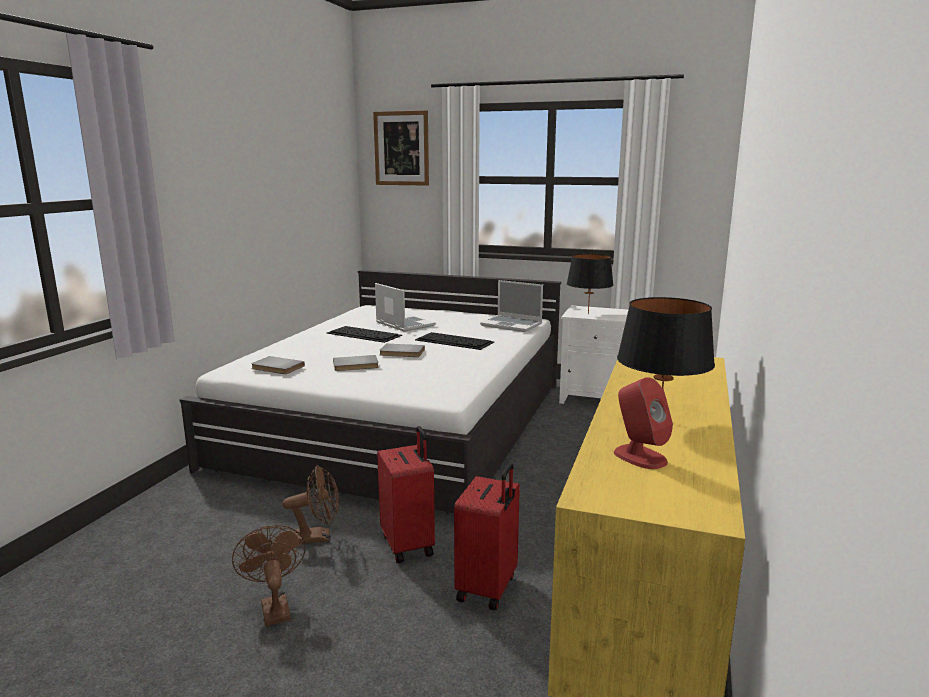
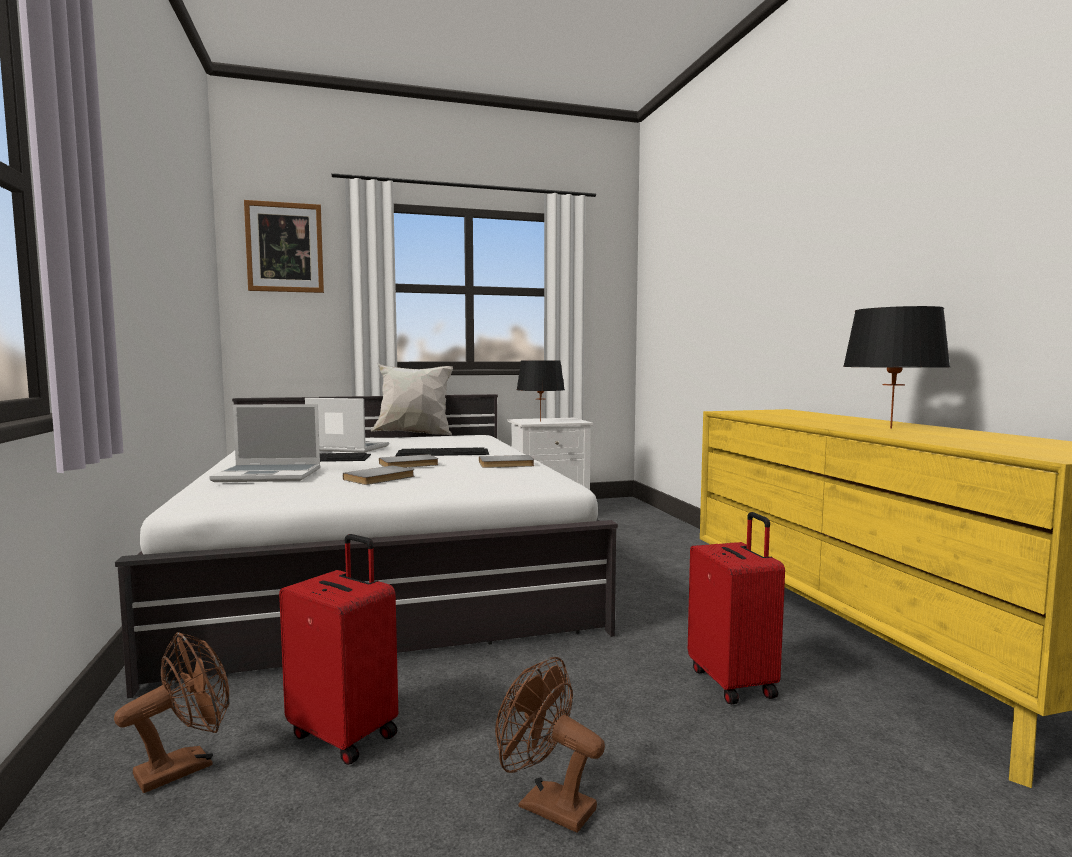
camera: 35 degrees left, 10 degrees down
grey book [251,356,305,374] -> grey book moved to [479,455,534,468]
brown fan [283,465,339,544] -> brown fan moved to [114,632,230,793]
red suitcase [377,426,435,563] -> red suitcase moved to [279,534,398,765]
laptop [480,280,543,332] -> laptop moved to [209,404,321,482]
red speaker [614,377,673,469] -> none
none -> white pillow [371,363,453,435]

